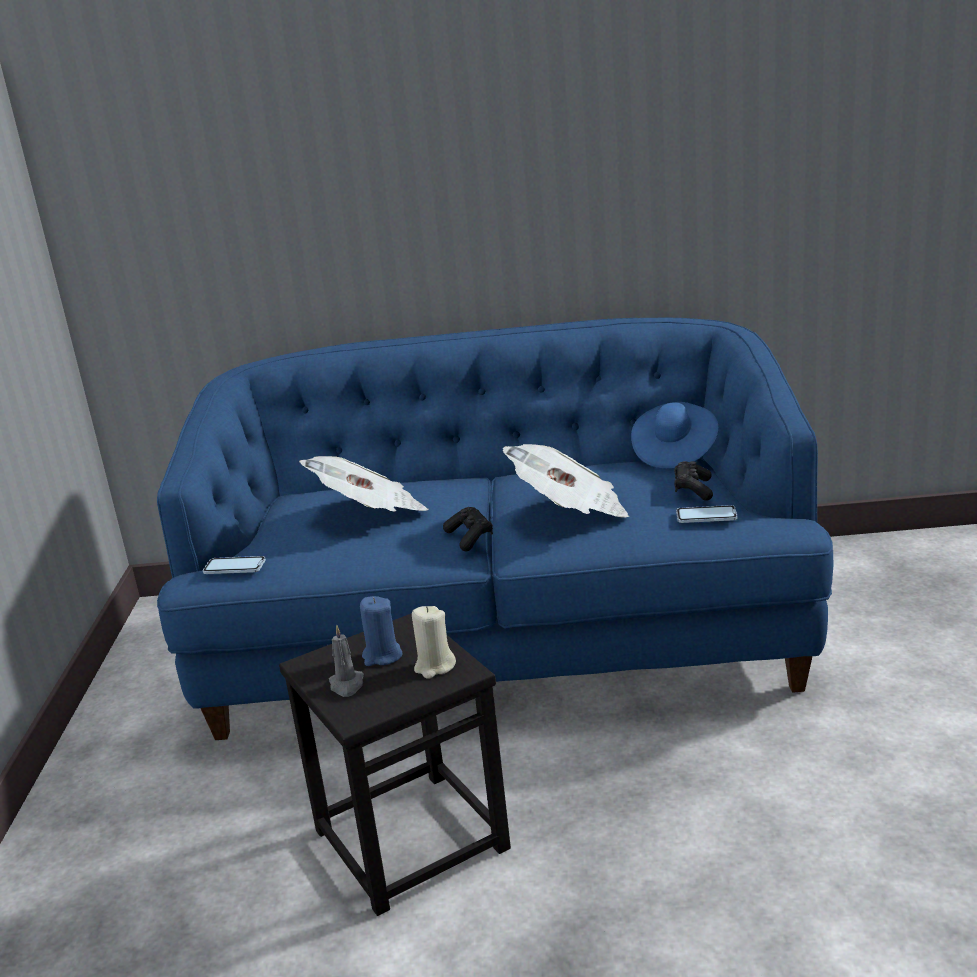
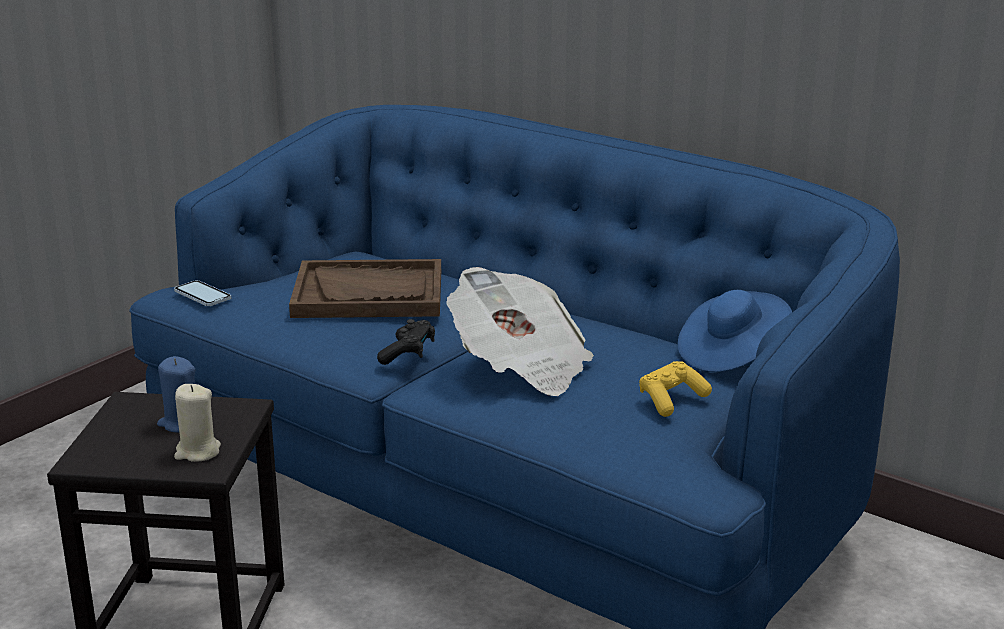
camera: 35 degrees right, 0 degrees up
newspaper [299,456,429,512] -> brown tray [289,259,441,318]
grey candle [329,624,364,697] -> none
black game controller [674,461,713,501] -> yellow game controller [639,361,712,417]
phone [676,505,737,523] -> none

